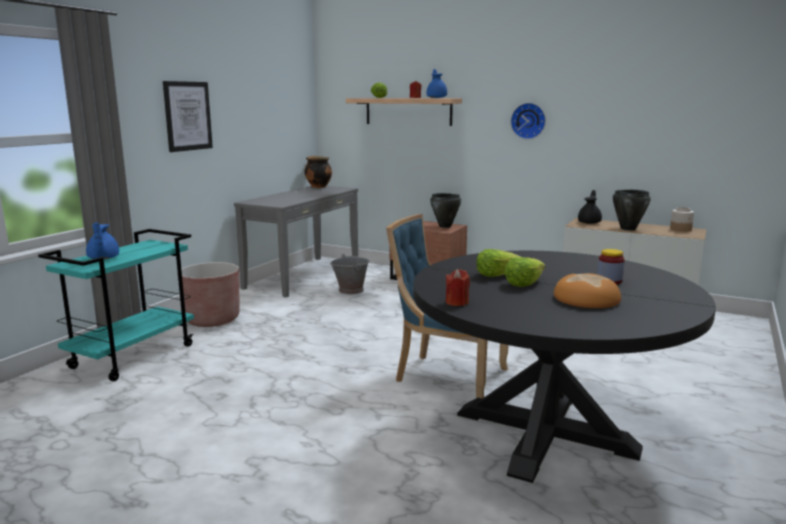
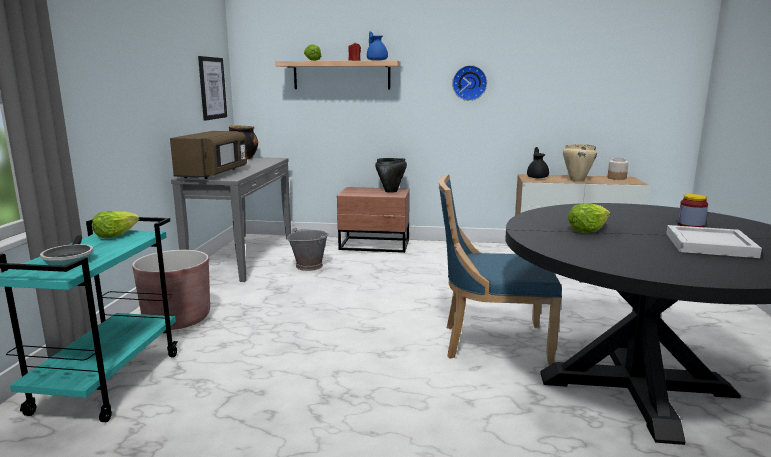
camera: 20 degrees left, 0 degrees up
blue teapot [86,222,119,259] -> frying pan [40,235,93,266]
picture [163,81,213,152] -> picture moved to [198,56,227,121]
red candle [446,269,470,306] -> none
lettuce [504,257,545,287] -> lettuce moved to [92,211,139,238]
bread [554,273,621,308] -> white tray [666,225,762,258]
black cooking pot [613,190,650,231] -> beige cooking pot [563,144,597,182]
none -> brown microwave [170,131,247,179]

